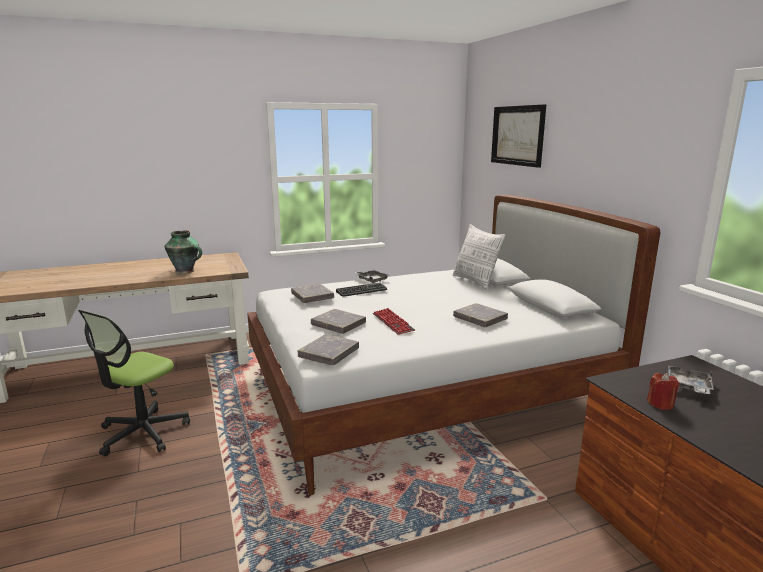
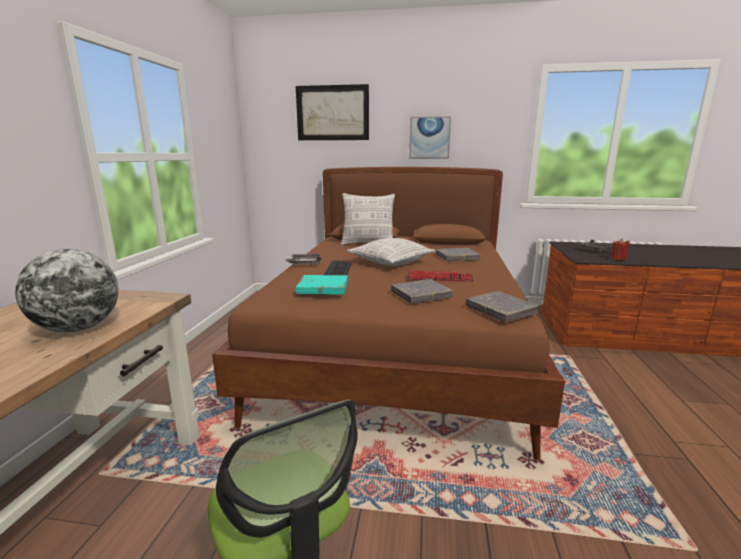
camera: 60 degrees left, 0 degrees up
vase [164,230,202,274] -> globe [15,249,118,332]
white bed [247,195,660,495] -> brown bed [212,167,565,460]
grey book [291,284,334,303] -> turquoise book [296,275,348,295]
none -> pillow [346,238,436,266]
none -> picture [409,116,451,159]

